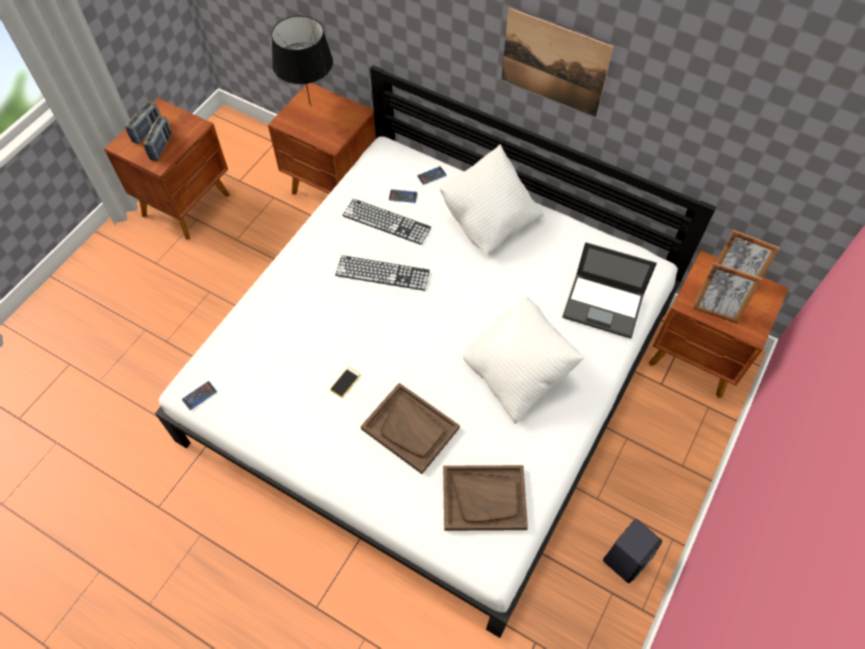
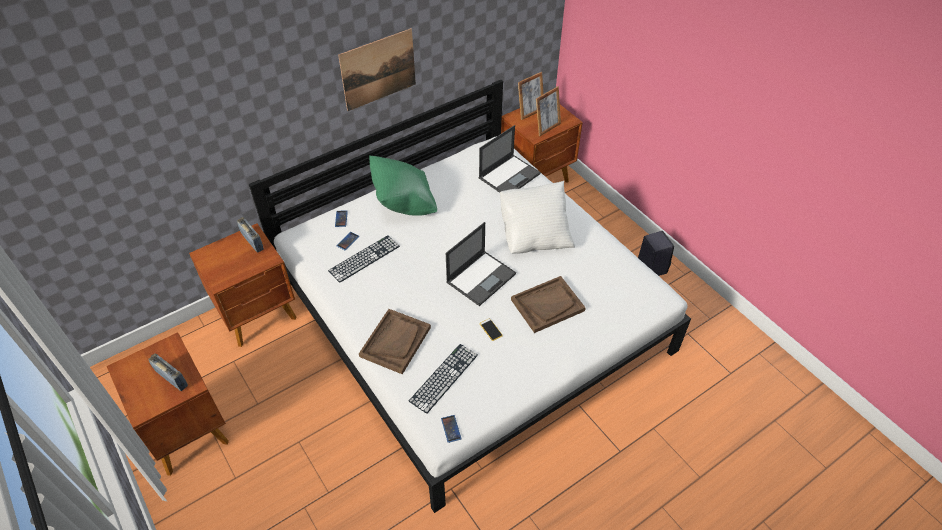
camera: 65 degrees left, 10 degrees down
radio [125,101,161,144] -> radio moved to [237,217,264,253]
black table lamp [271,15,333,103] -> none
keyboard [335,255,430,291] -> keyboard moved to [409,344,478,414]
white pillow [439,144,544,254] -> green pillow [369,155,437,216]
brown tray [443,465,528,531] -> brown tray moved to [359,309,431,374]
none -> laptop [446,222,516,306]

